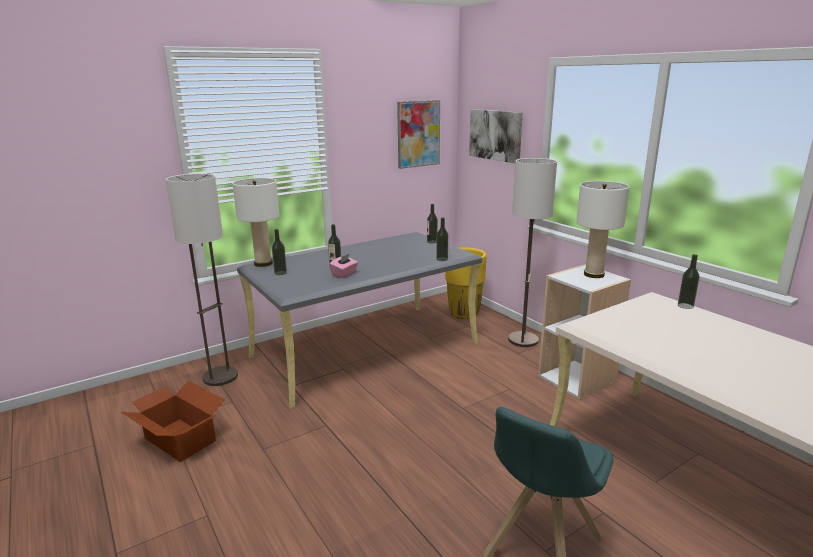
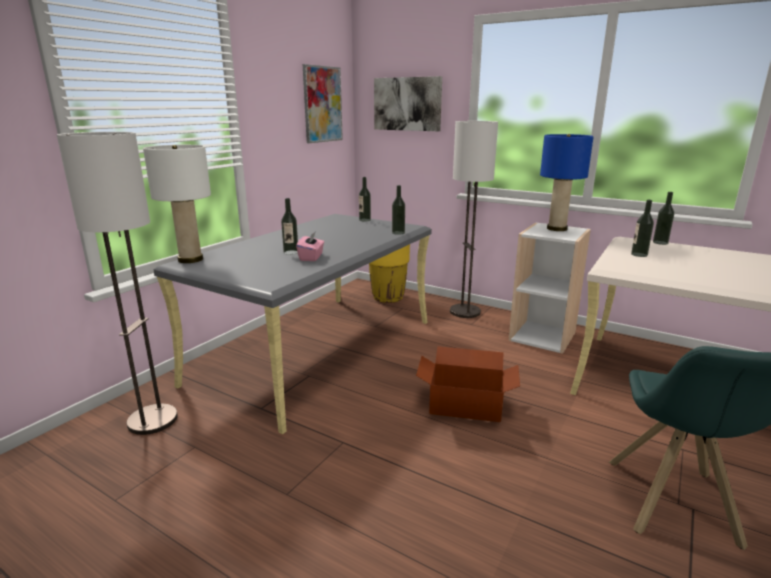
camera: 25 degrees left, 0 degrees up
cardboard box [121,380,225,462] -> cardboard box moved to [416,346,520,422]
bottle [272,229,287,275] -> bottle moved to [631,200,654,257]
white table lamp [576,181,630,278] -> blue table lamp [540,134,594,231]

